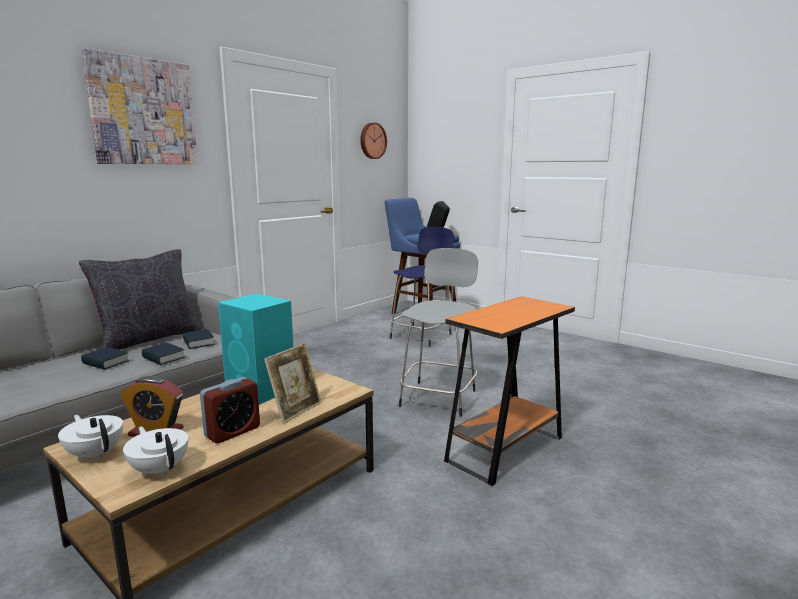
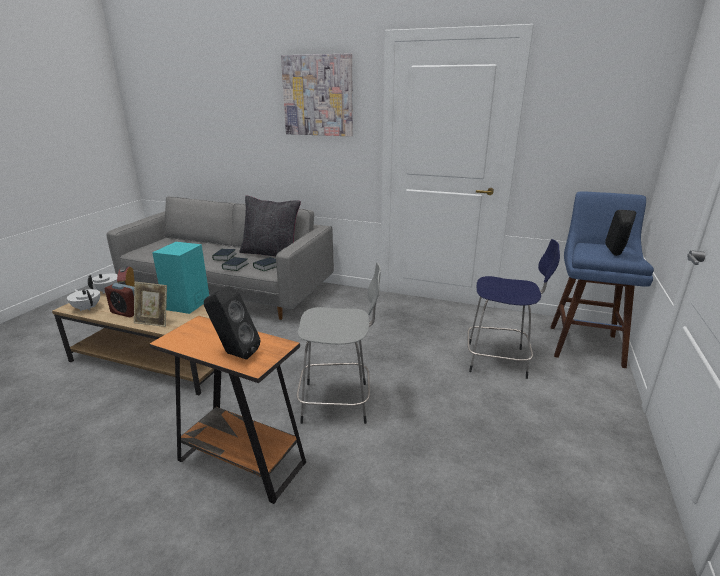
camera: 70 degrees right, 10 degrees up
white teapot [123,426,188,476] -> white teapot turned 75 degrees counterclockwise [67,289,100,311]
wall clock [360,123,387,159] -> none
none -> black speaker [204,286,261,360]

